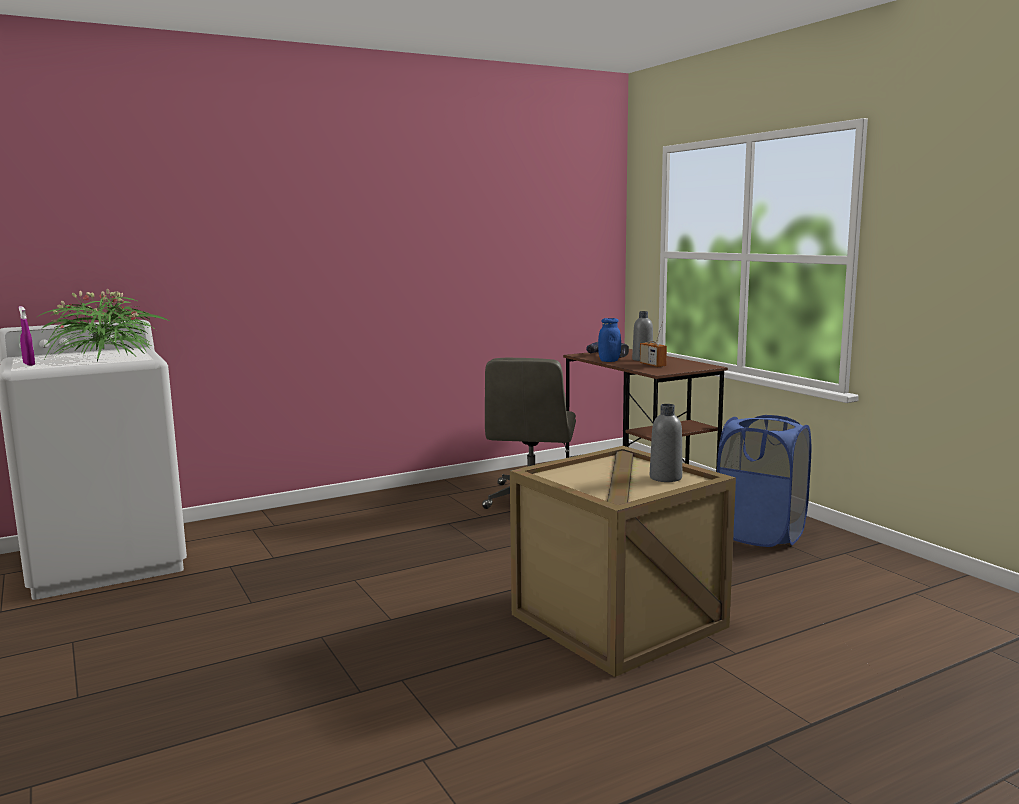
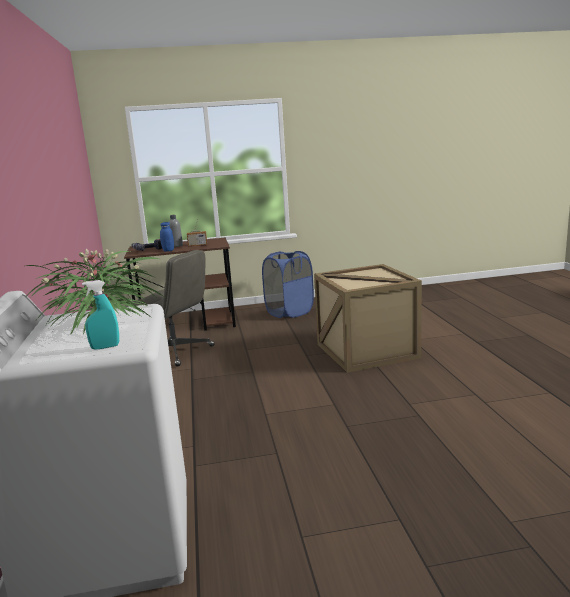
camera: 70 degrees left, 5 degrees up
purple spray bottle [18,306,35,366] -> turquoise spray bottle [82,280,119,350]
grey bottle [650,404,682,482] -> none

